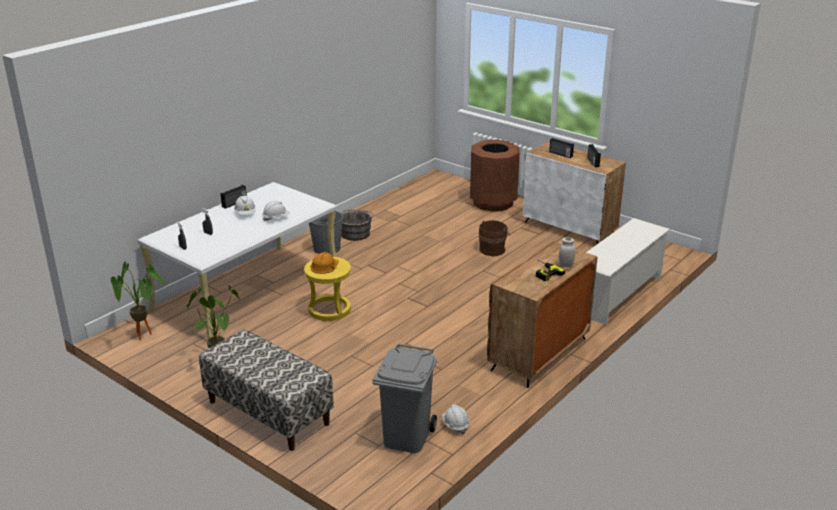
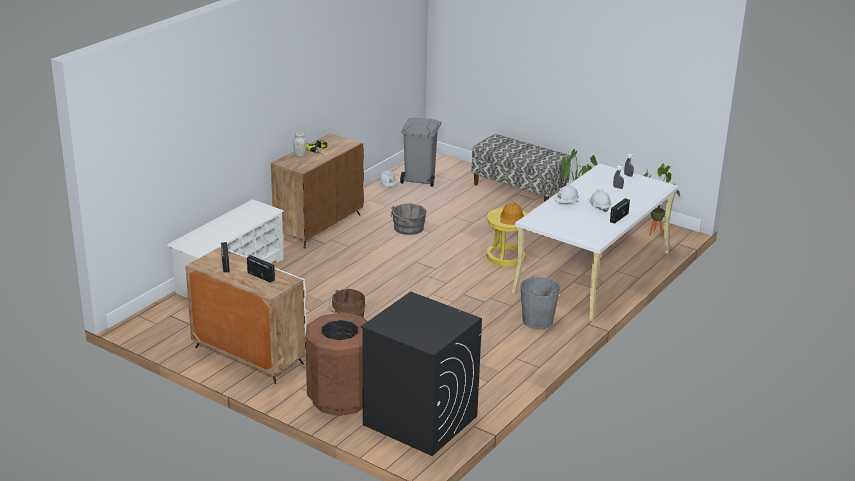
camera: 175 degrees right, 0 degrees up
grey bucket [340,209,373,241] -> grey bucket moved to [391,204,426,235]
none -> black washing machine [361,292,482,456]

